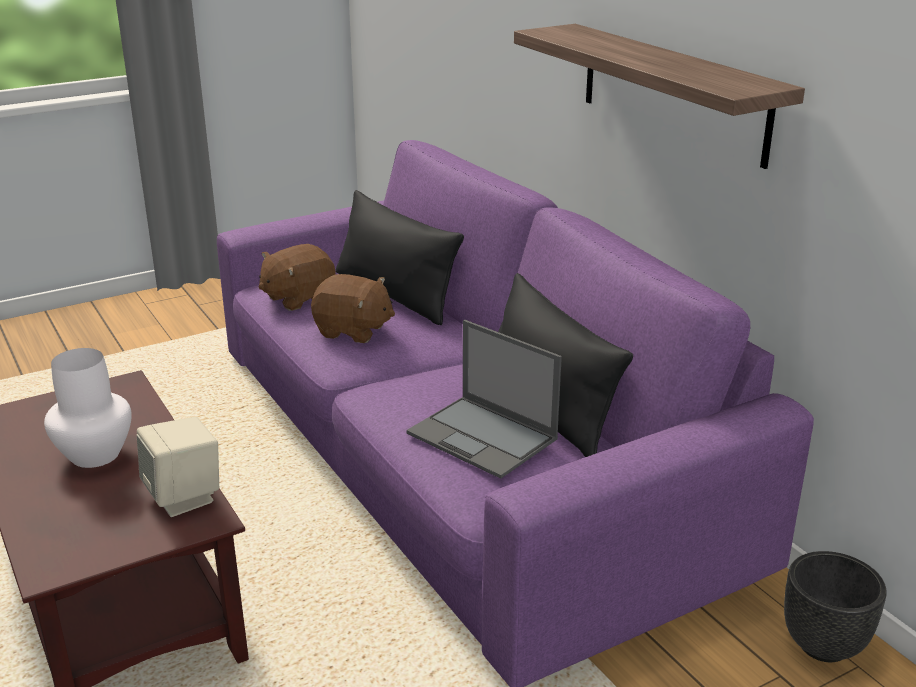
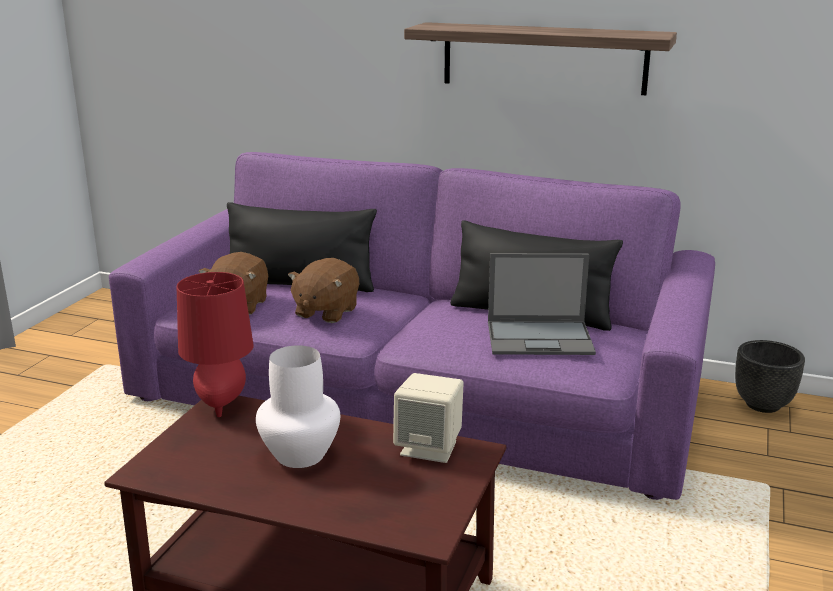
camera: 40 degrees left, 5 degrees down
brown plush toy [311,274,395,343] -> brown plush toy turned 135 degrees clockwise [288,258,359,323]
none -> red table lamp [176,272,254,417]

